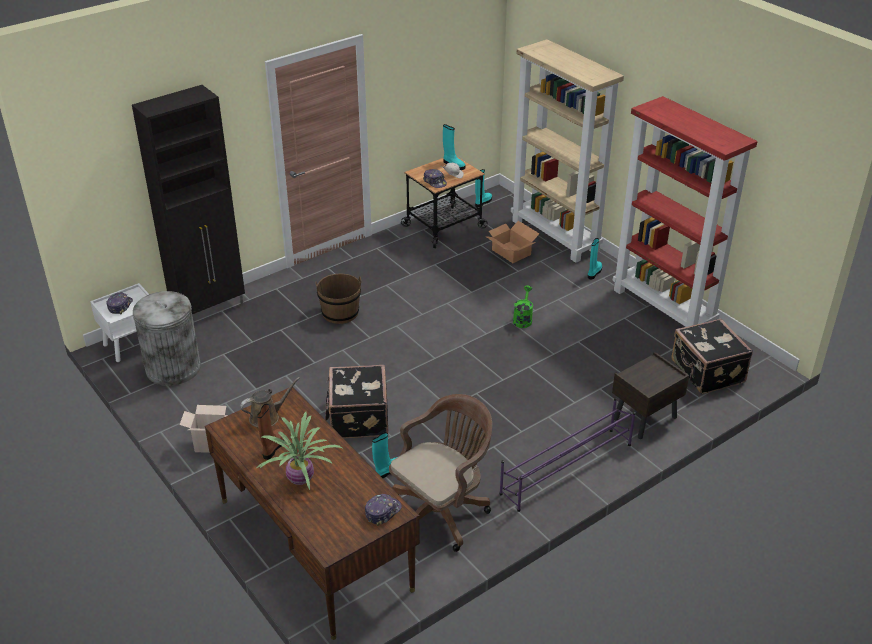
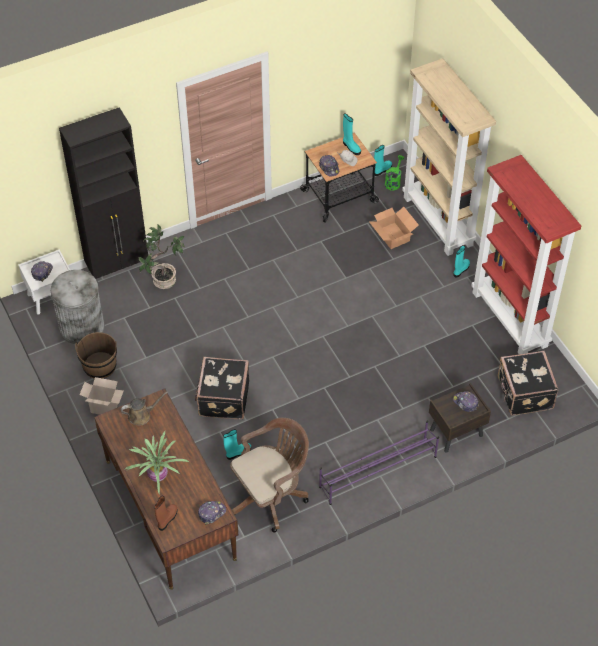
camera: 10 degrees right, 15 degrees up
brown boot [257,404,284,460] -> brown boot moved to [154,496,177,531]
brown bucket [315,274,361,324] -> brown bucket moved to [75,332,117,379]
green watering can [513,286,533,328] -> green watering can moved to [385,155,404,190]
none -> potted plant [139,224,185,289]
none -> cap [453,391,479,412]

